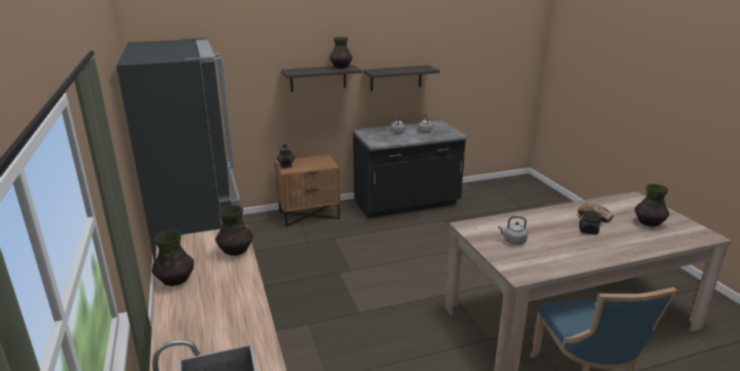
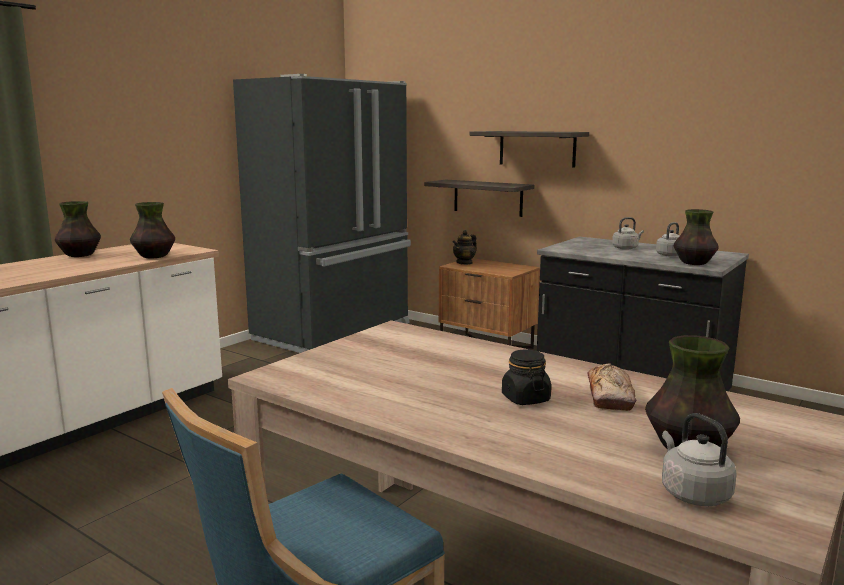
camera: 55 degrees right, 10 degrees down
vase [330,37,353,68] -> vase moved to [674,209,719,265]
shelf [363,65,440,91] -> shelf moved to [424,180,534,217]
grey kettle [498,216,528,245] -> grey kettle moved to [662,413,737,506]

